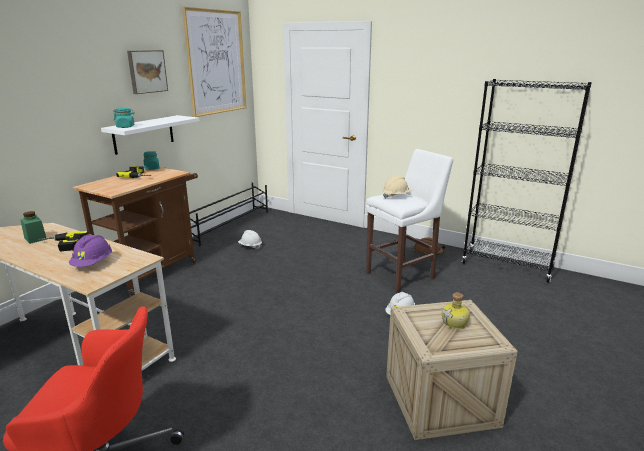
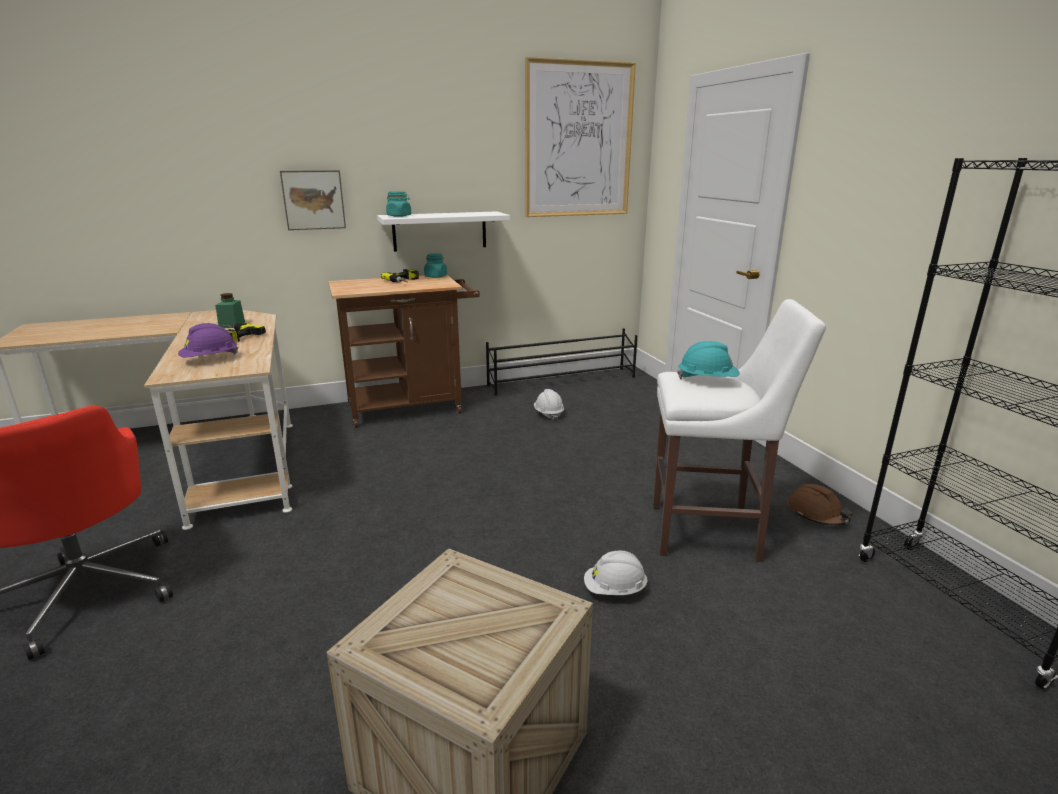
camera: 40 degrees right, 0 degrees up
picture [127,50,168,94] -> picture moved to [280,170,346,230]
beige hard hat [382,176,412,199] -> turquoise hard hat [677,341,740,379]
bottle [442,293,470,329] -> none

